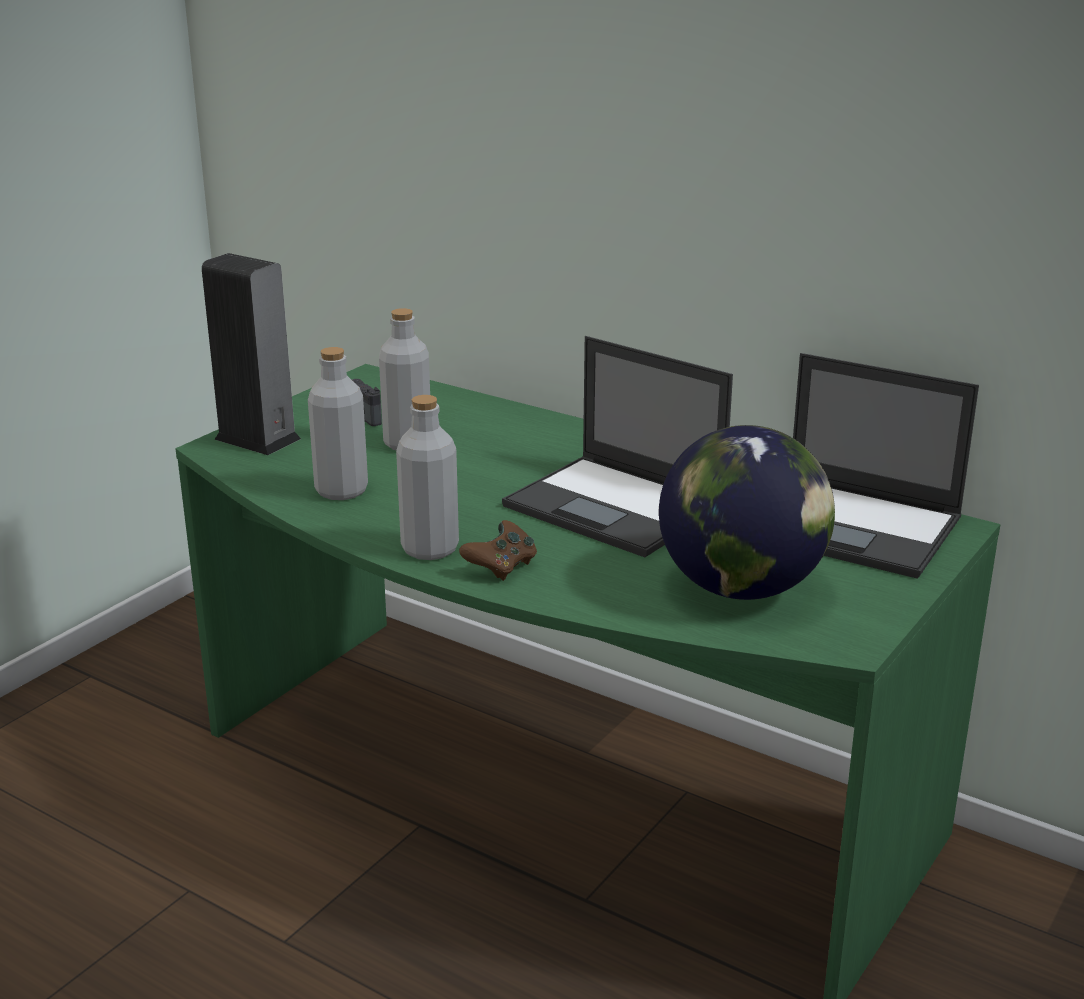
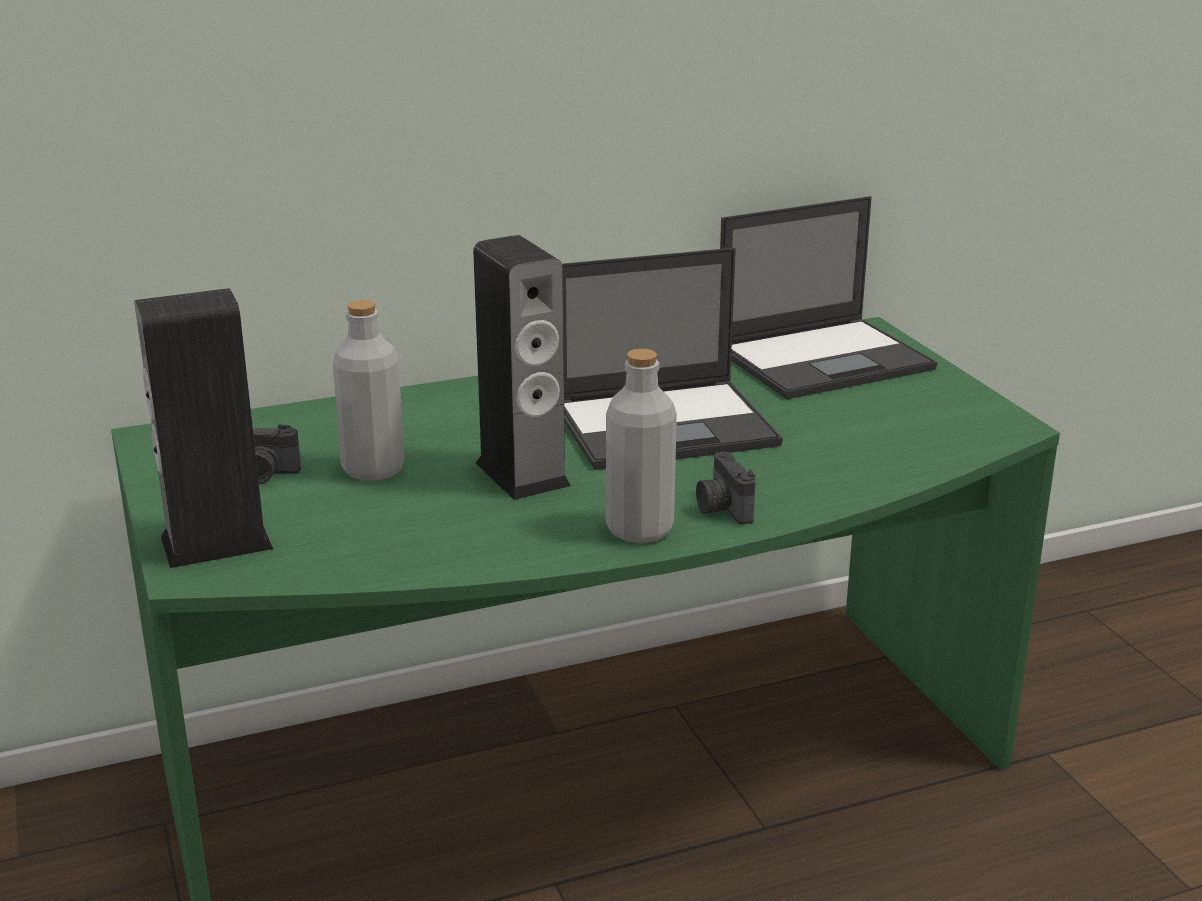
camera: 55 degrees left, 0 degrees up
grey bottle [308,347,368,500] -> none
brown game controller [459,520,537,581] -> camera [696,452,756,524]
globe [659,425,835,600] -> none
none -> speaker [473,235,571,500]

